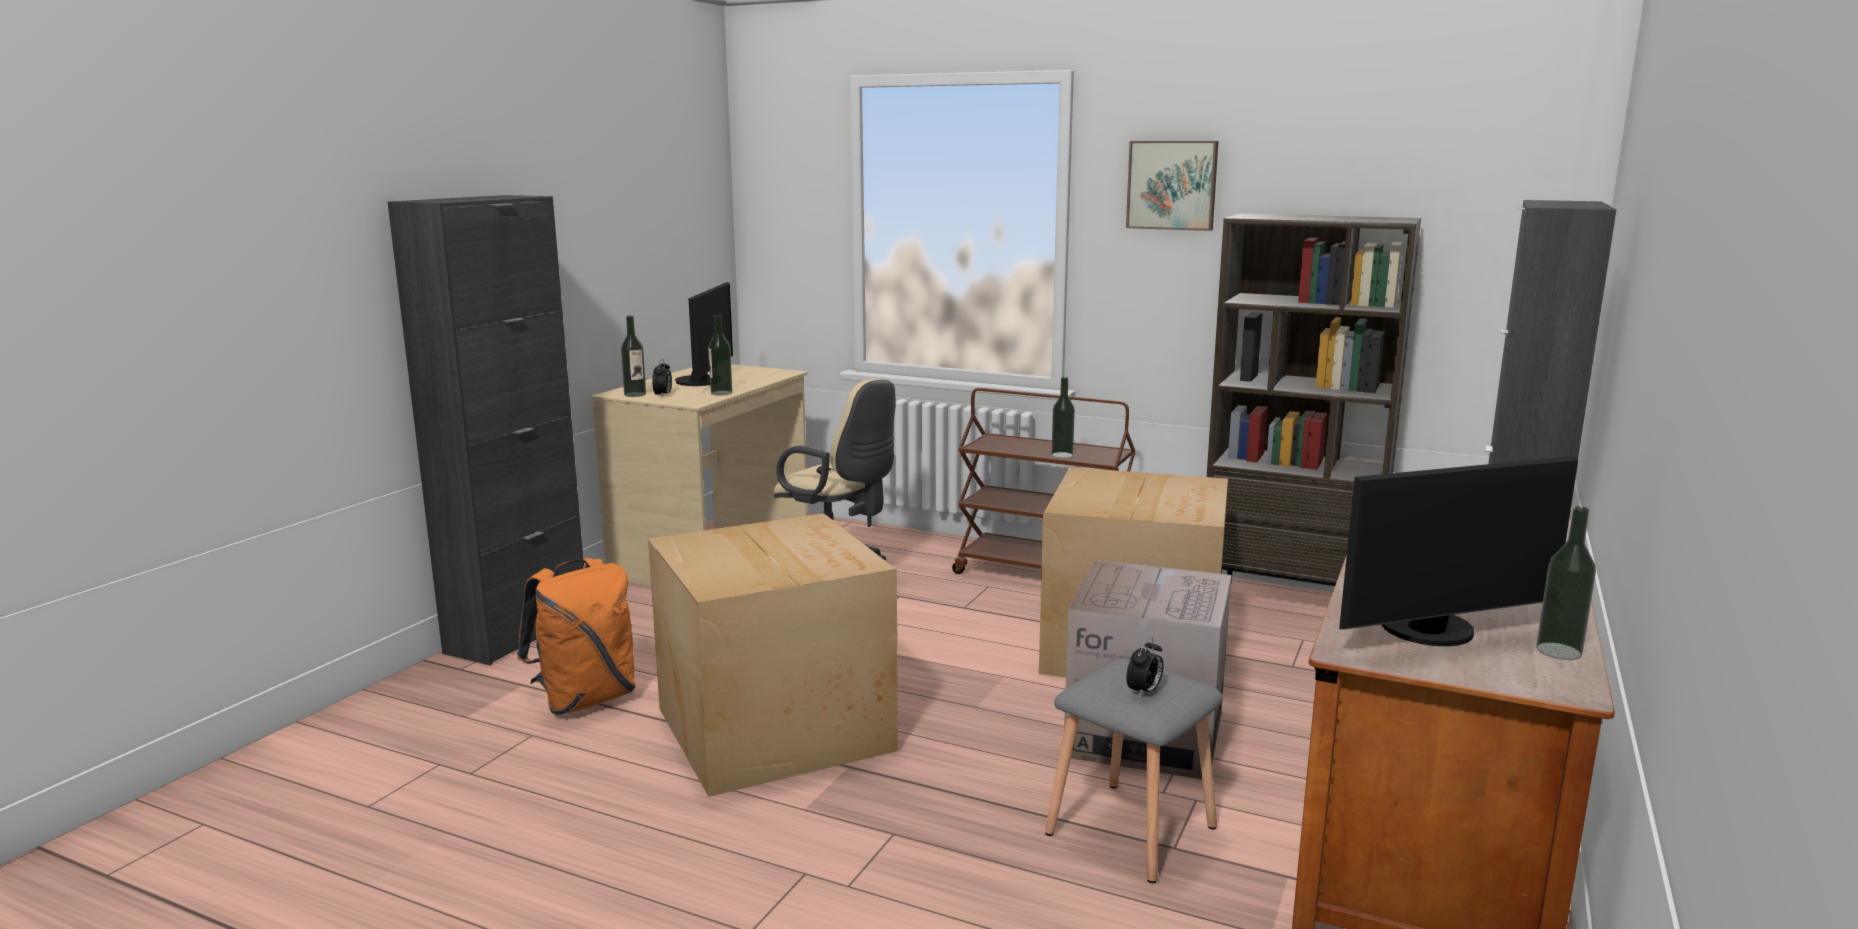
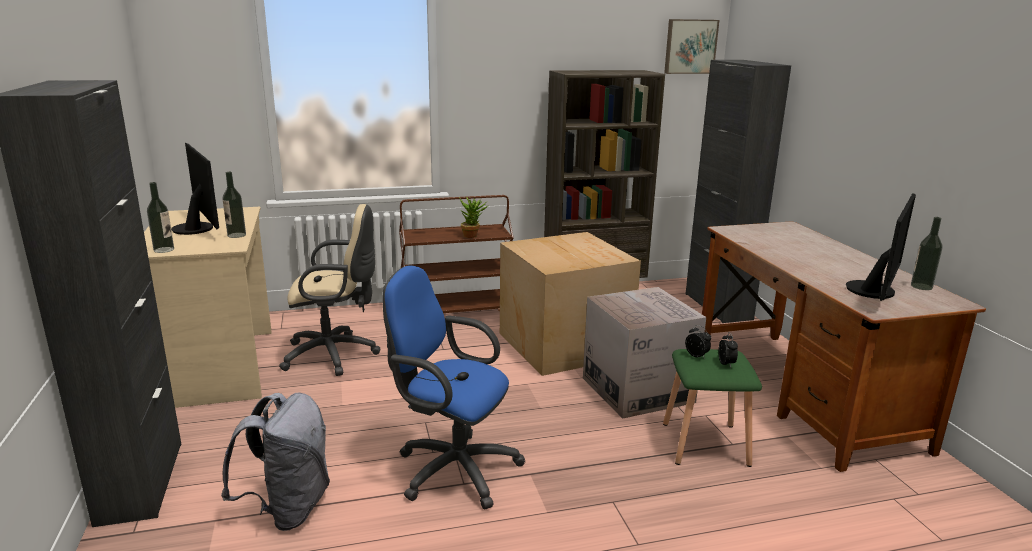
camera: 40 degrees left, 5 degrees up
orange backpack [517,558,636,715] -> grey backpack [221,392,330,531]
cardboard box [648,513,898,797] -> blue office chair [383,265,525,510]
alarm clock [652,359,672,396] -> alarm clock moved to [685,325,711,359]
grey stool [1045,658,1223,883] -> green stool [663,349,762,467]
bottle [1052,377,1075,458] -> potted plant [460,197,489,238]
picture [1126,141,1218,231] -> picture moved to [664,19,719,74]

